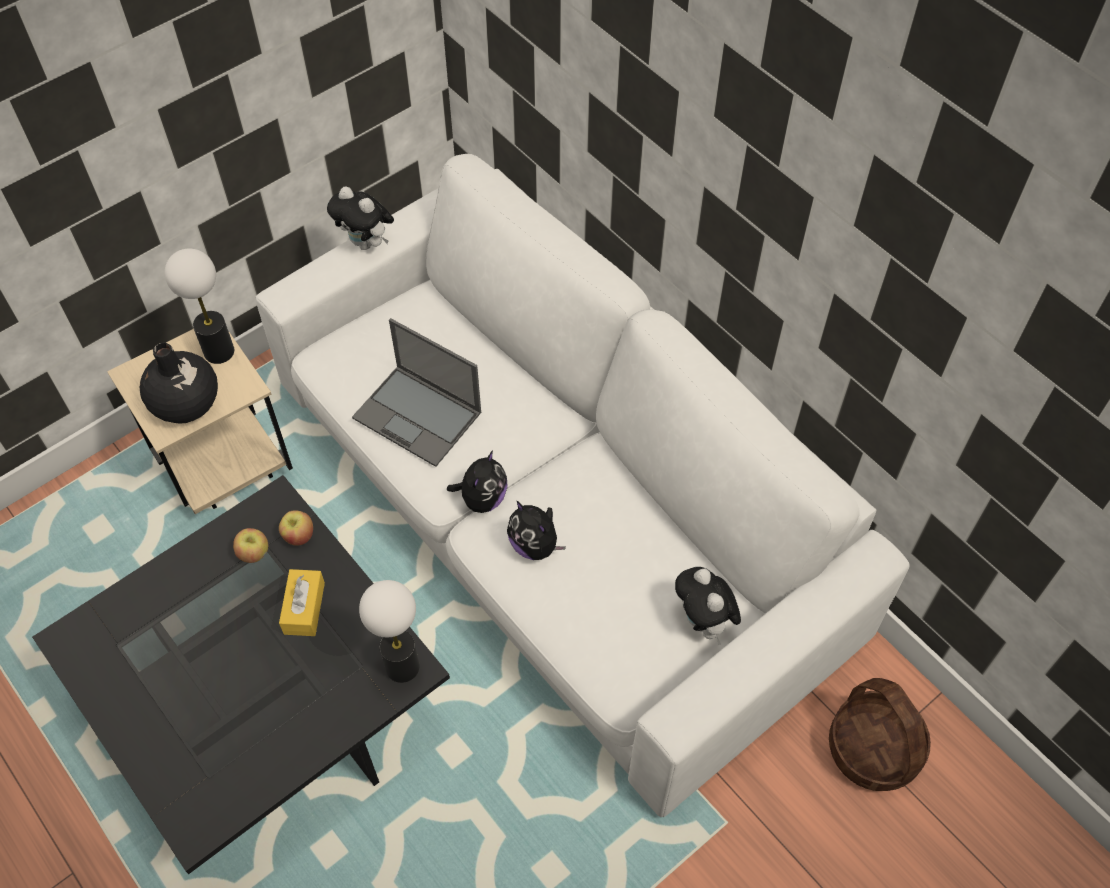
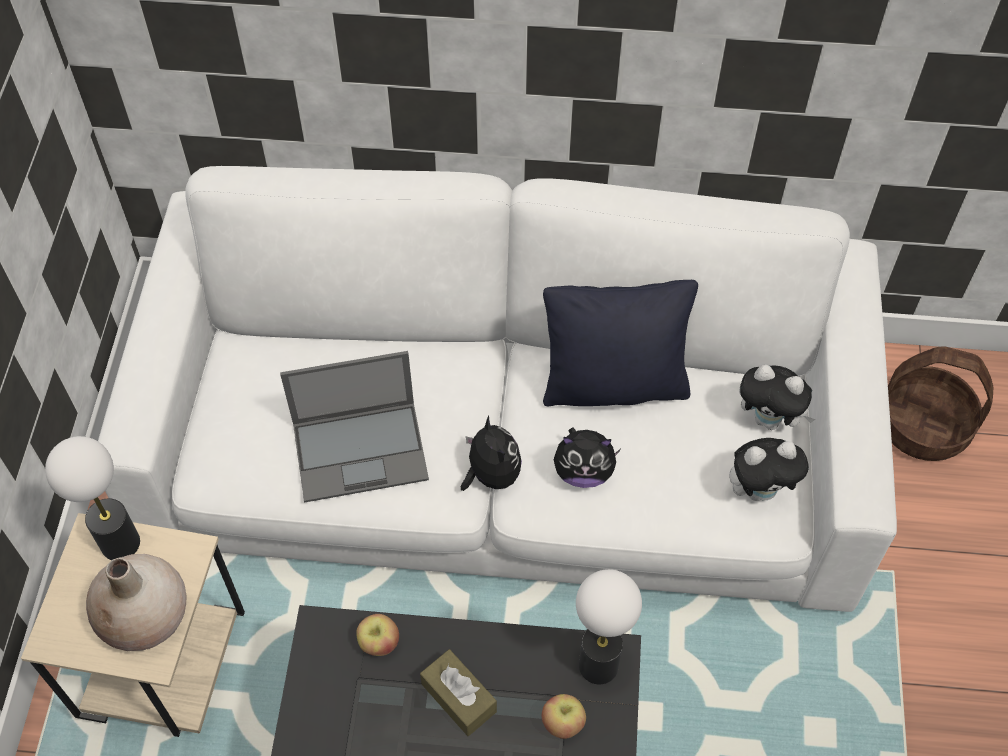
camera: 45 degrees left, 0 degrees up
black vase [140,342,218,423] -> beige vase [86,554,186,651]
apple [233,528,268,563] -> apple moved to [542,694,586,739]
yellow tissue box [279,569,325,636] -> brown tissue box [420,649,497,736]
plush toy [327,187,394,250] -> plush toy moved to [729,438,809,501]
none -> black pillow [543,280,698,406]

